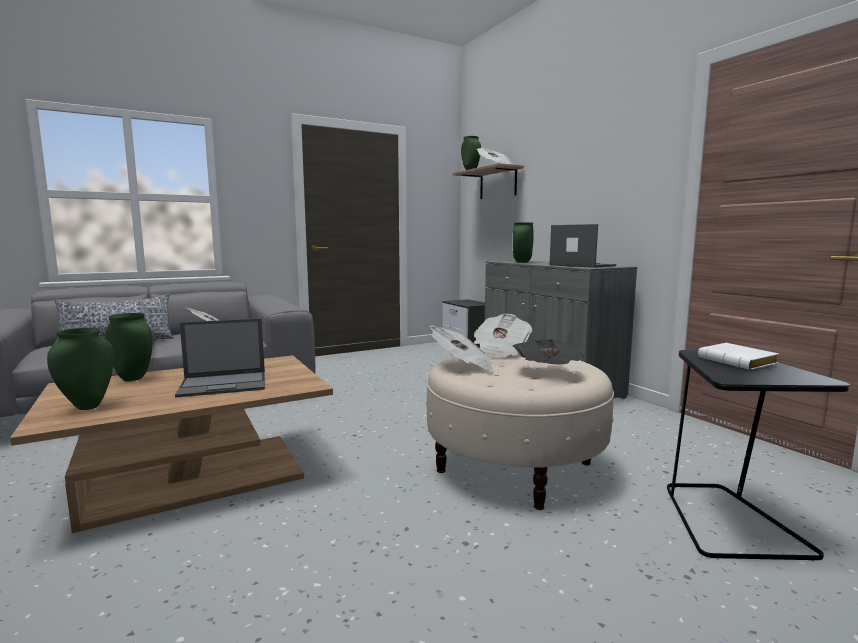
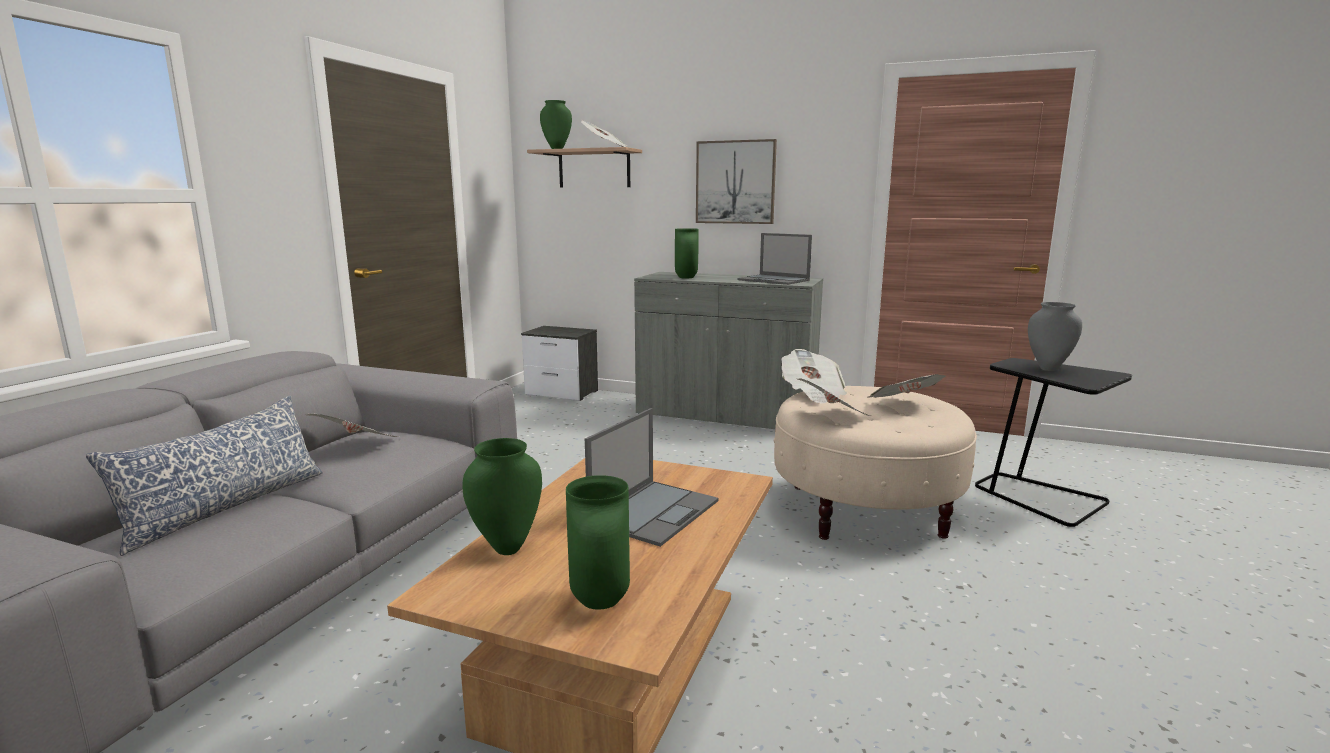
camera: 40 degrees left, 5 degrees up
laptop [549,224,616,268] -> laptop turned 150 degrees counterclockwise [738,233,812,285]
white book [698,343,779,370] -> grey vase [1028,302,1082,371]
none -> picture [696,139,777,224]

